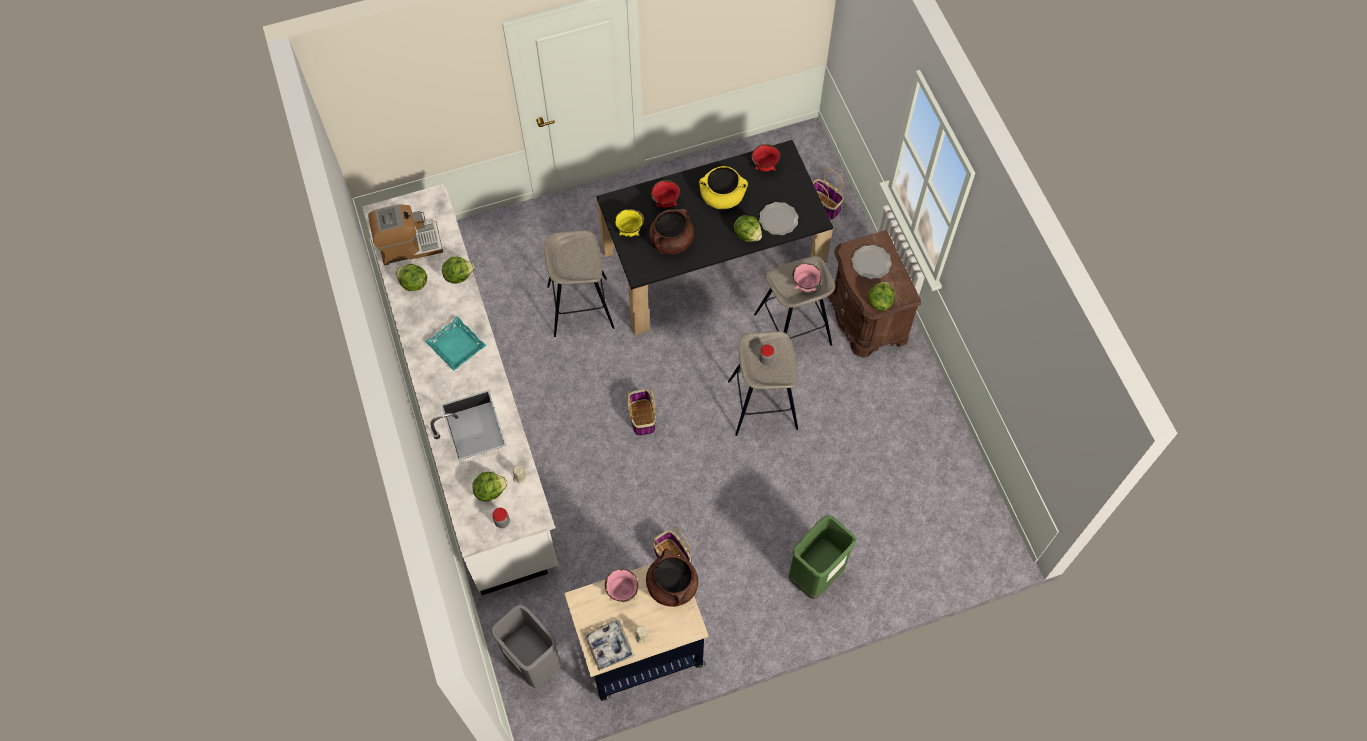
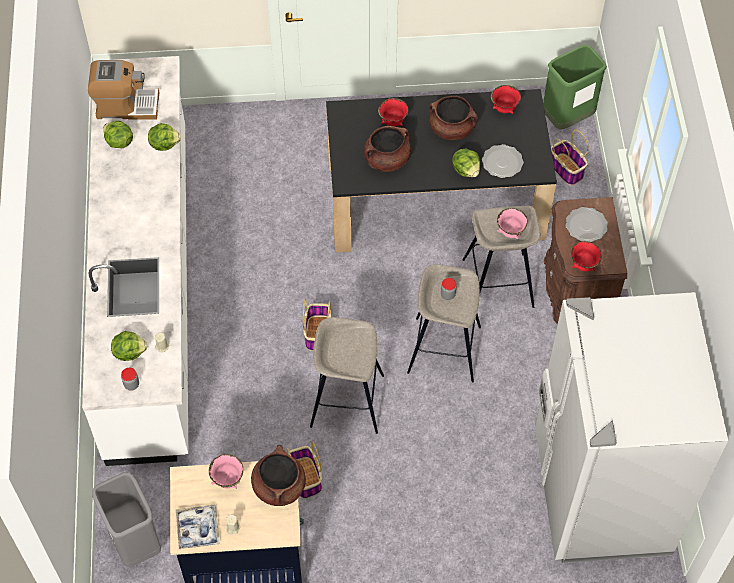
camera: 15 degrees right, 5 degrees down
turquoise tray [425,317,486,371] -> none
grey stool [544,230,614,337] -> grey stool moved to [310,317,384,434]
yellow bowl [615,209,644,237] -> none
yellow cooking pot [699,166,748,209] -> brown cooking pot [429,96,478,140]
green trash can [788,515,856,599] -> green trash can moved to [543,45,607,130]
lettuce [868,281,894,311] -> red bowl [571,241,602,271]
none -> white fridge [535,292,728,563]

